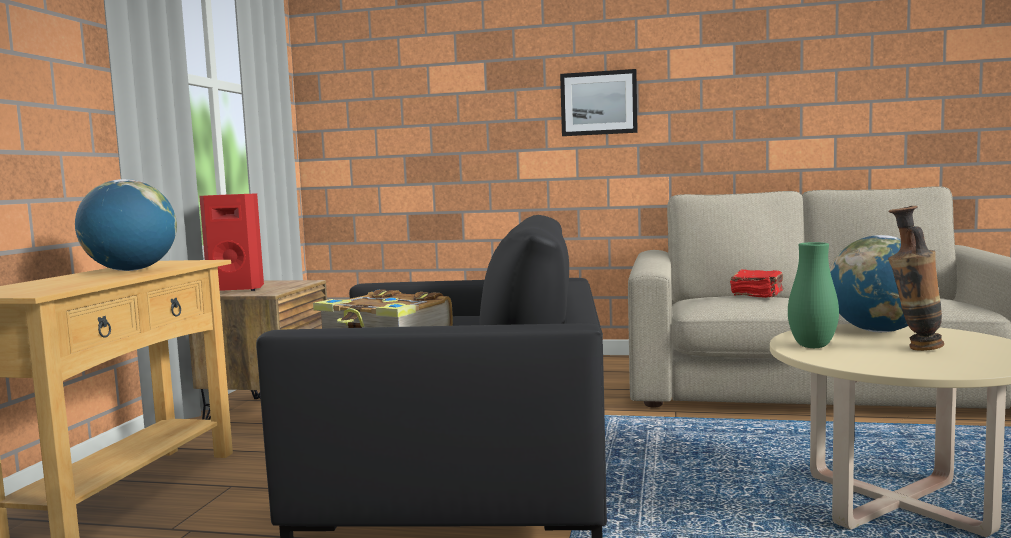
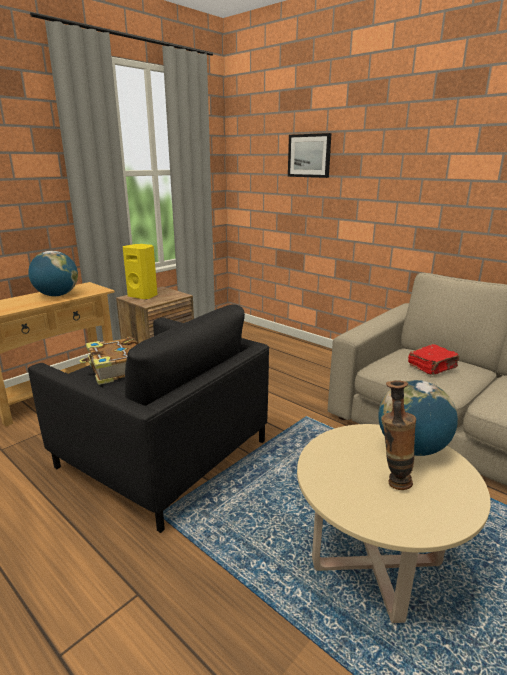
camera: 30 degrees right, 15 degrees up
red speaker [199,193,264,291] -> yellow speaker [123,244,157,300]
picture [560,69,638,136] -> picture moved to [288,133,332,178]
green vase [788,242,839,348] -> none

